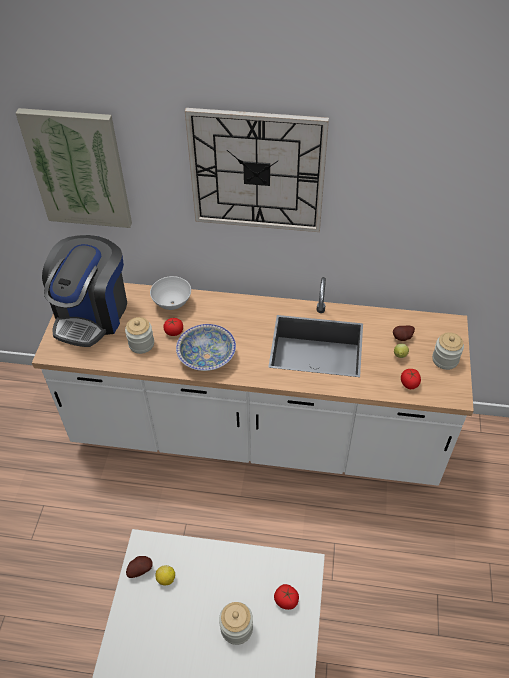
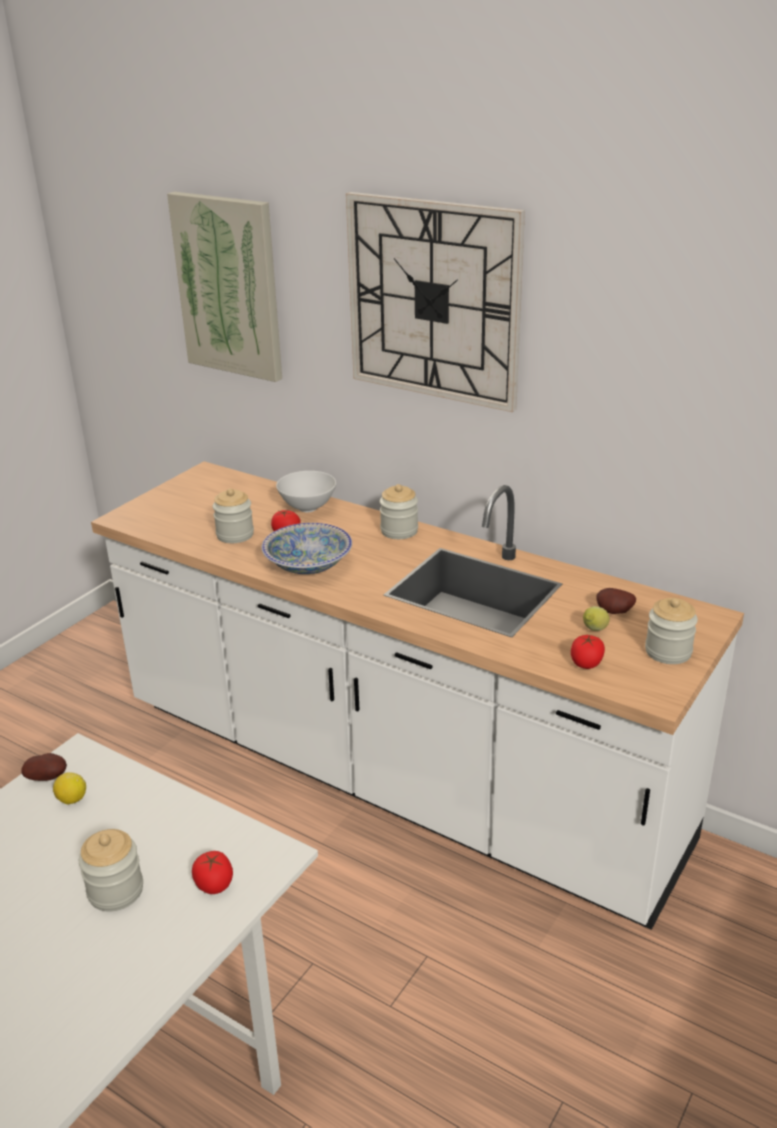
camera: 25 degrees right, 20 degrees down
coffee machine [42,235,127,347] -> none
none -> jar [380,484,418,539]

